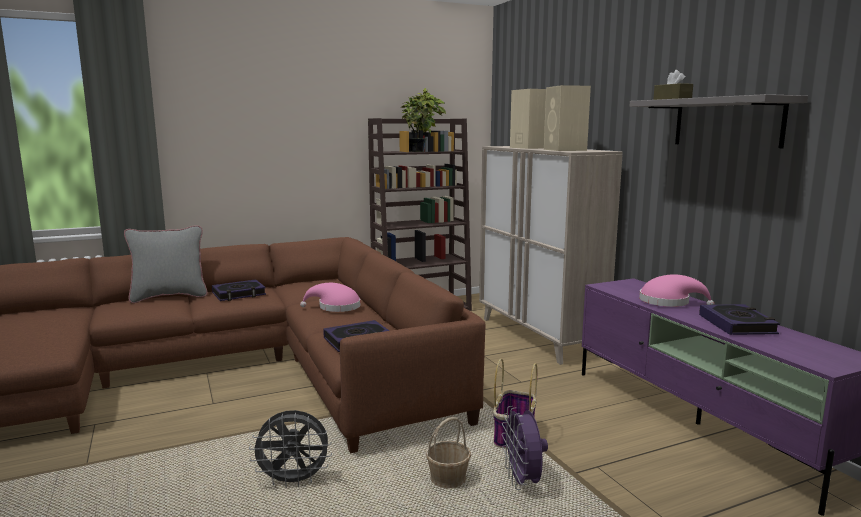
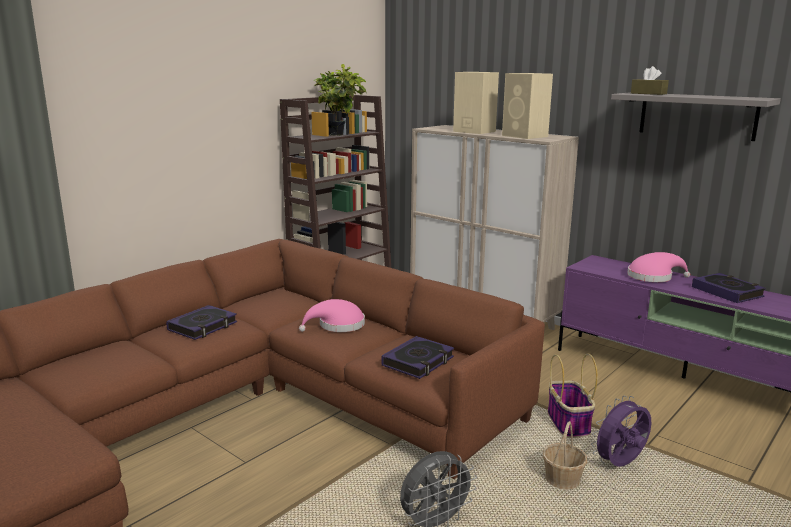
camera: 25 degrees left, 5 degrees up
grey pillow [124,225,208,303] -> none
purple fan [501,406,548,490] -> purple fan turned 90 degrees clockwise [591,396,651,467]

